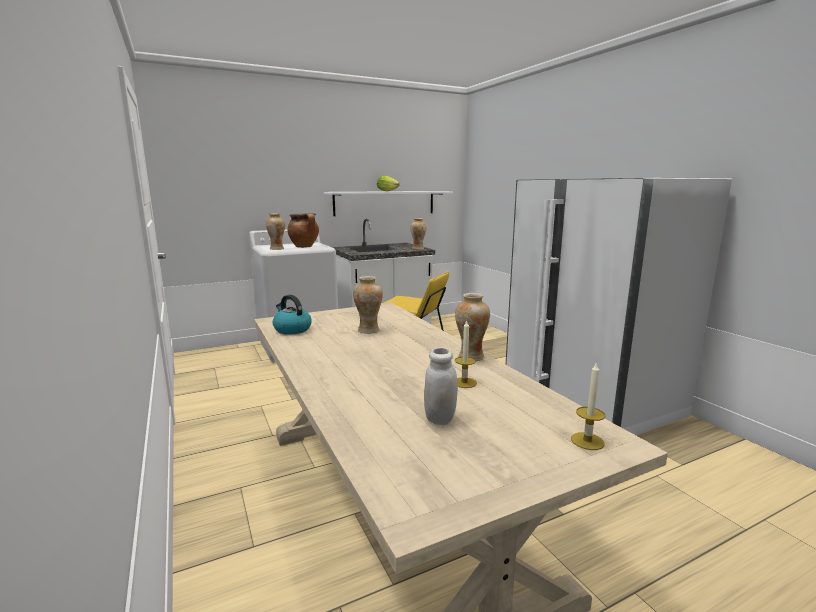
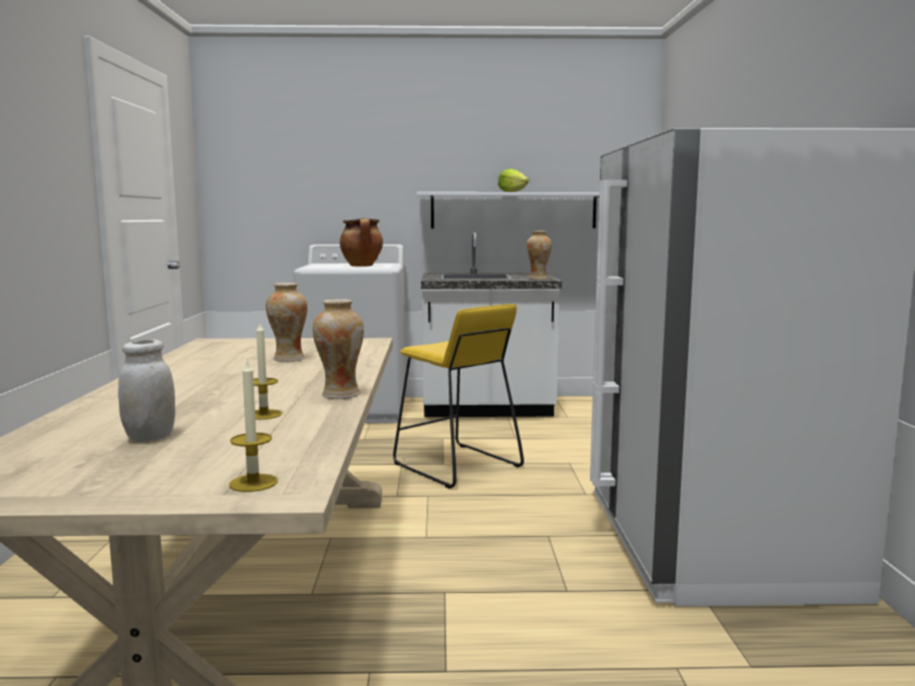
camera: 25 degrees right, 5 degrees down
vase [266,214,285,250] -> none
kettle [273,295,312,335] -> none

